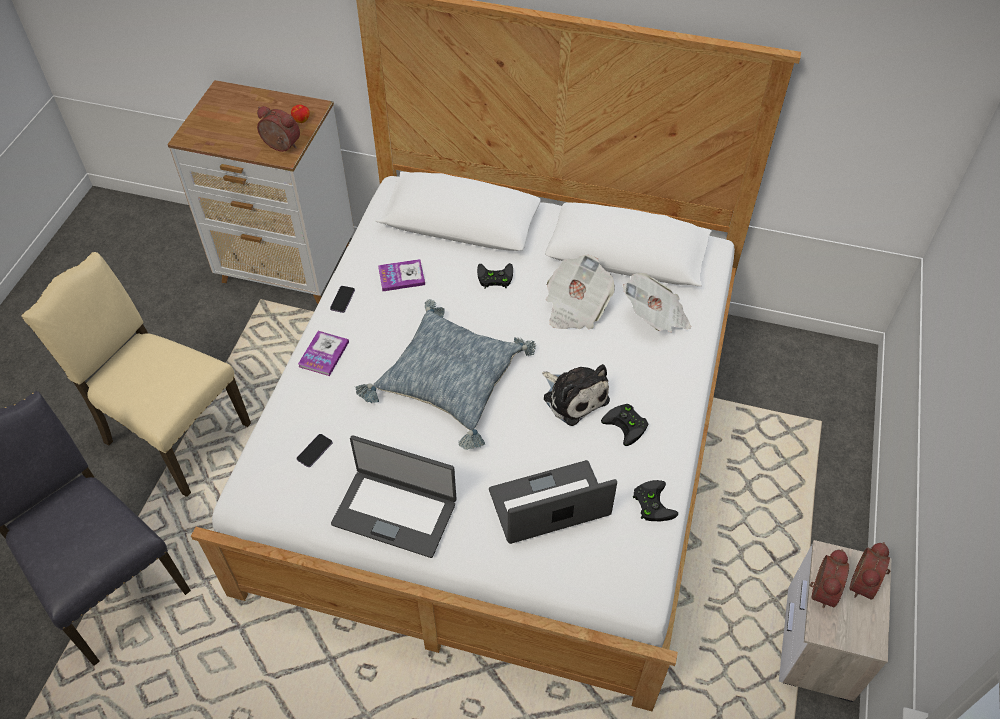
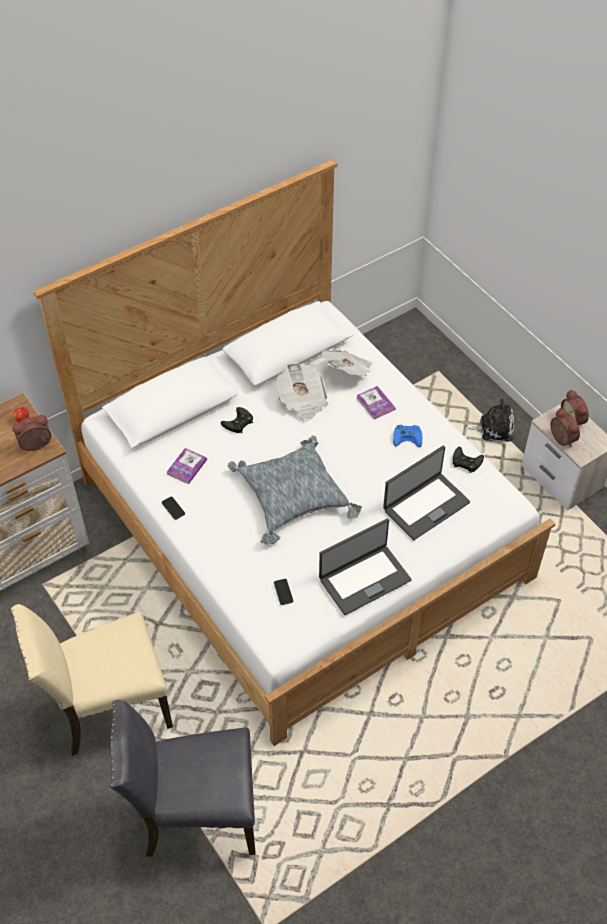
camera: 50 degrees left, 0 degrees up
book [298,331,349,376] -> book moved to [357,386,396,420]
laptop [489,460,617,544] -> laptop turned 150 degrees counterclockwise [383,446,470,540]
plush toy [542,364,610,426] -> plush toy moved to [468,398,514,442]
black game controller [601,404,648,446] -> blue game controller [393,425,422,447]

